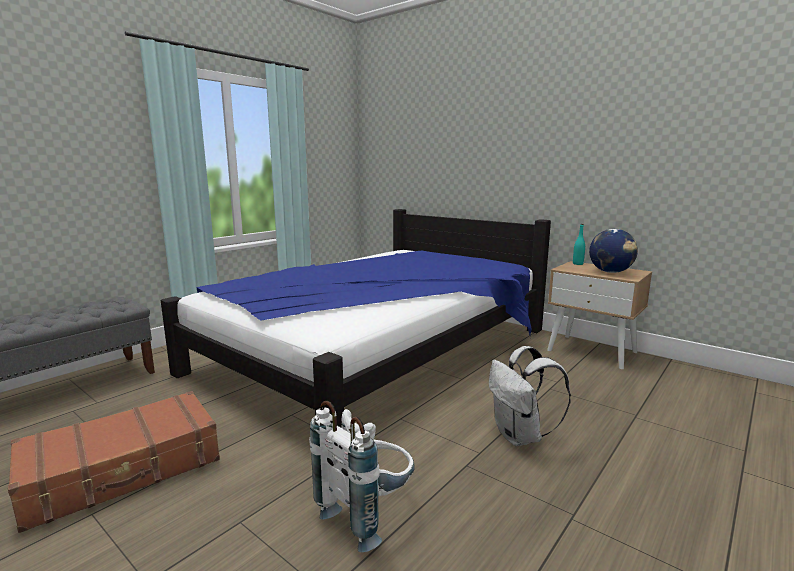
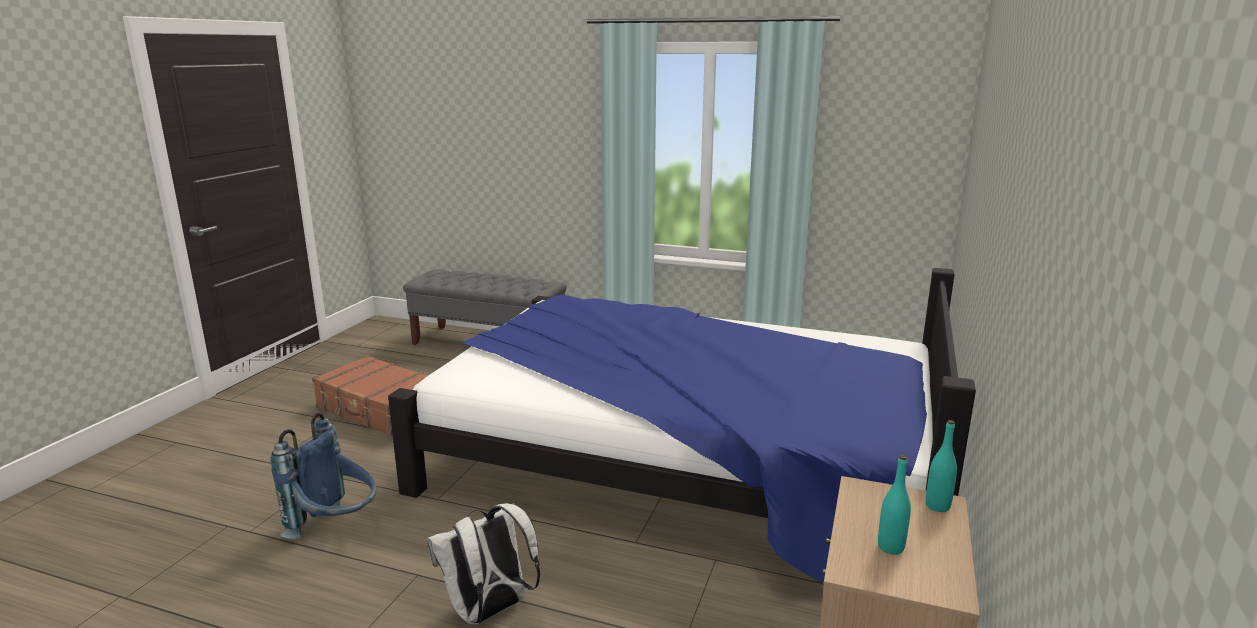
camera: 70 degrees right, 5 degrees up
white backpack [309,401,414,553] -> blue backpack [270,413,376,539]
globe [589,229,638,273] -> turquoise bottle [878,455,911,555]

